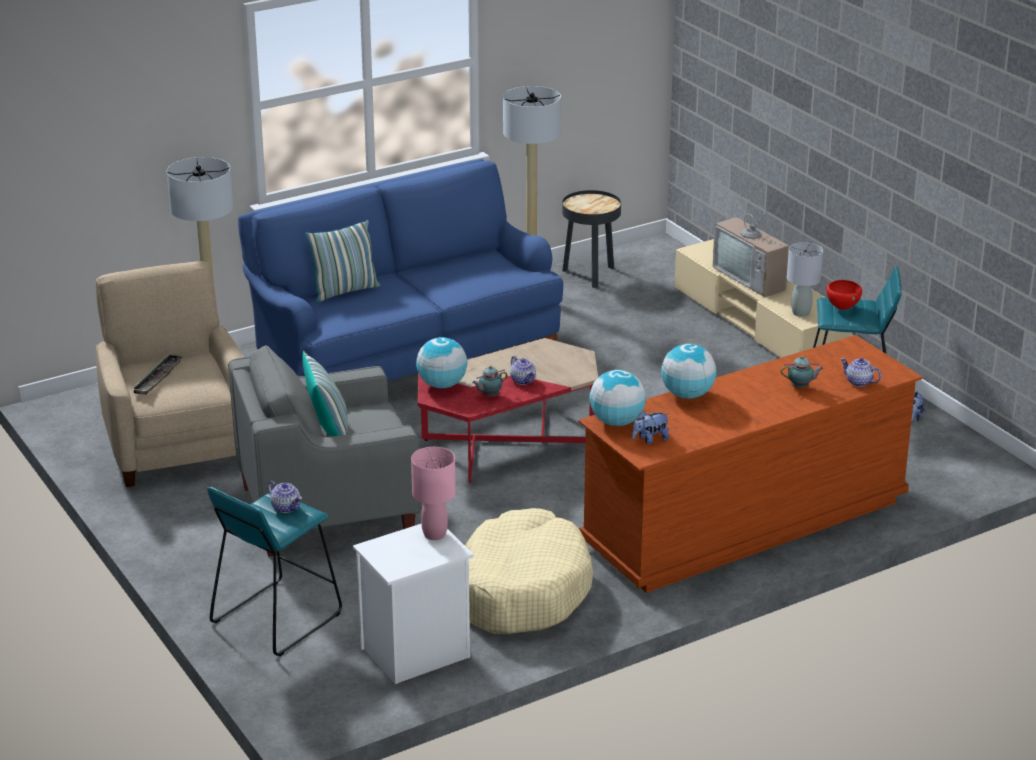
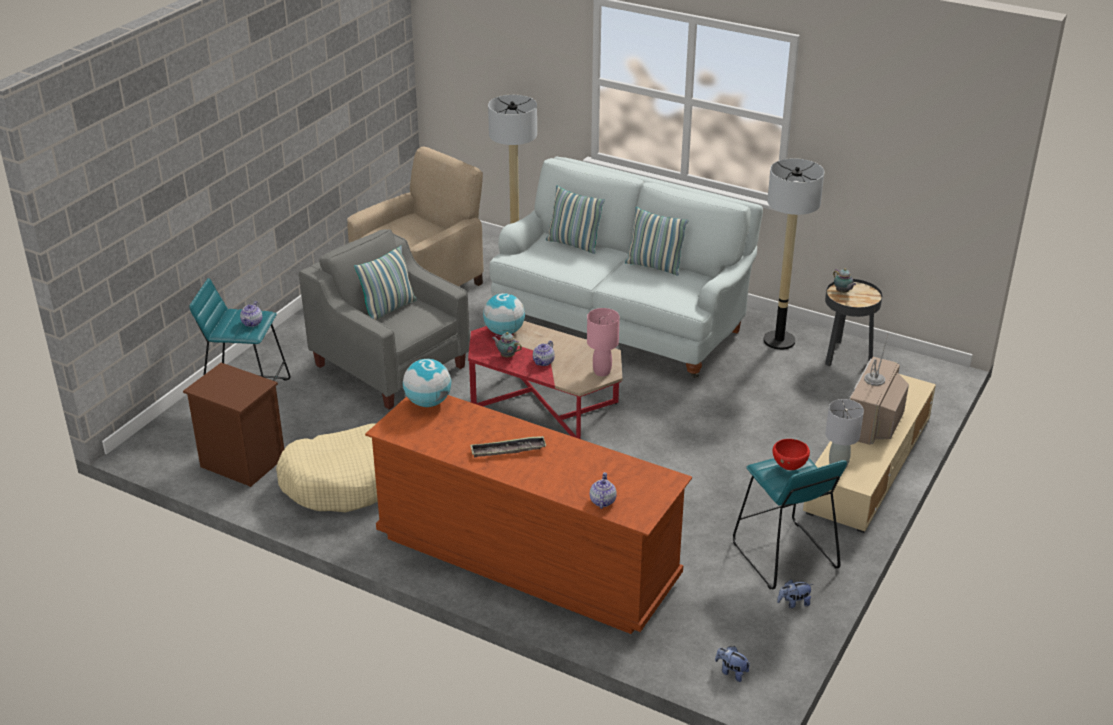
camera: 60 degrees right, 5 degrees up
tray [131,354,183,395] -> tray moved to [470,436,546,457]
blue sofa [238,159,563,381] -> white sofa [489,157,763,378]
white nightstand [353,524,474,684] -> brown nightstand [183,363,284,487]
pink table lamp [411,447,456,540] -> pink table lamp moved to [587,308,620,376]
plush toy [632,411,669,444] -> plush toy moved to [715,646,751,682]
globe [661,344,716,399] -> none
teapot [781,355,824,388] -> teapot moved to [833,268,856,293]
none -> pillow [625,207,689,276]

